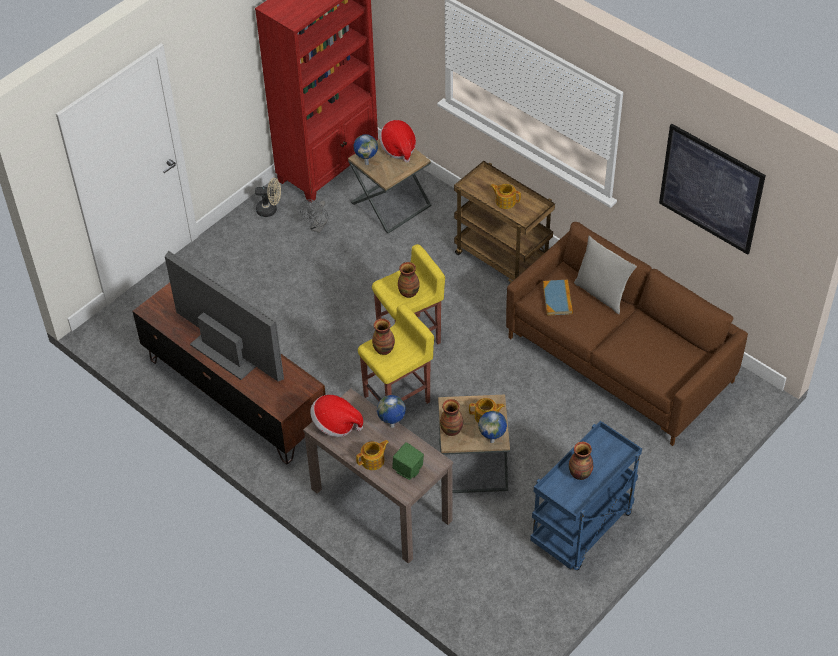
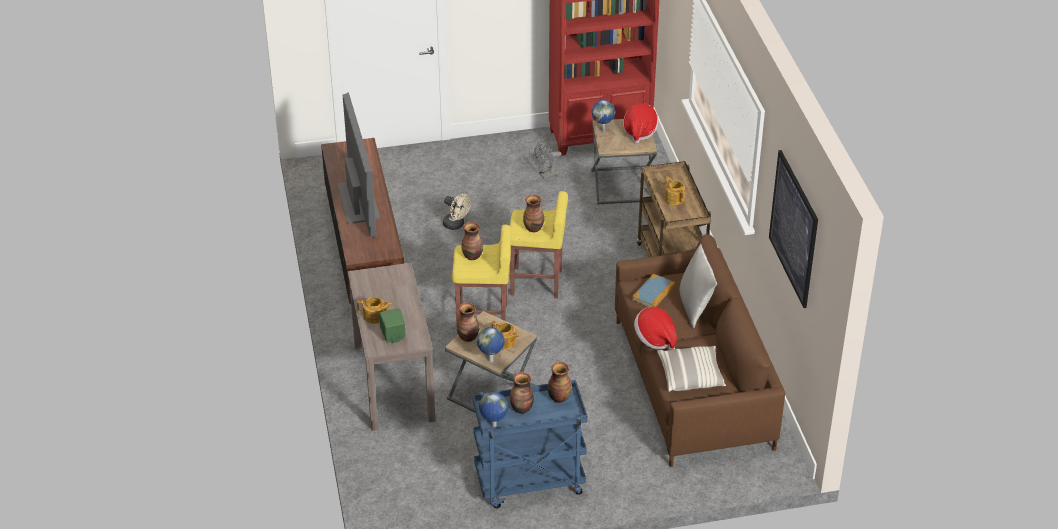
camera: 35 degrees right, 10 degrees down
beige fan [255,178,281,217] -> beige fan moved to [443,194,471,230]
hat [310,395,363,437] -> hat moved to [634,307,677,350]
globe [377,395,406,428] -> globe moved to [479,392,508,429]
none -> vase [548,362,572,403]
none -> pillow [657,346,726,392]

